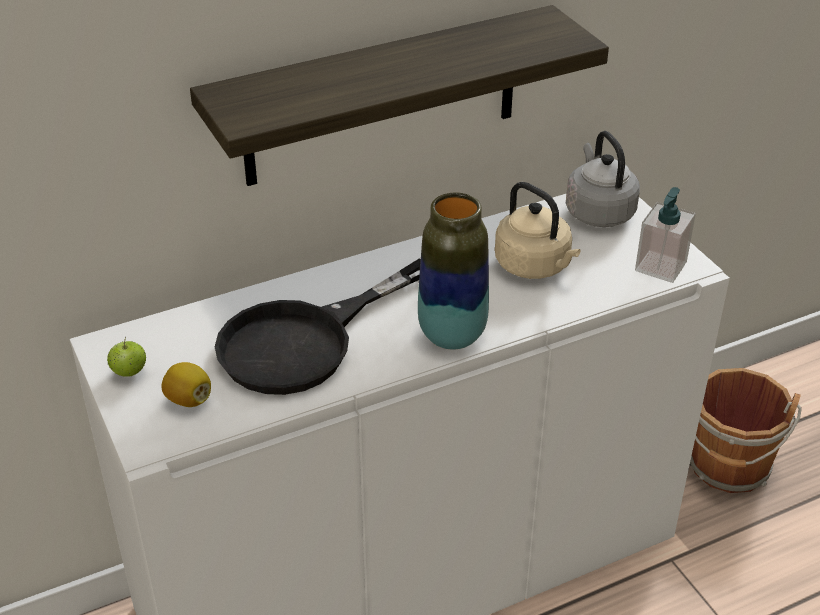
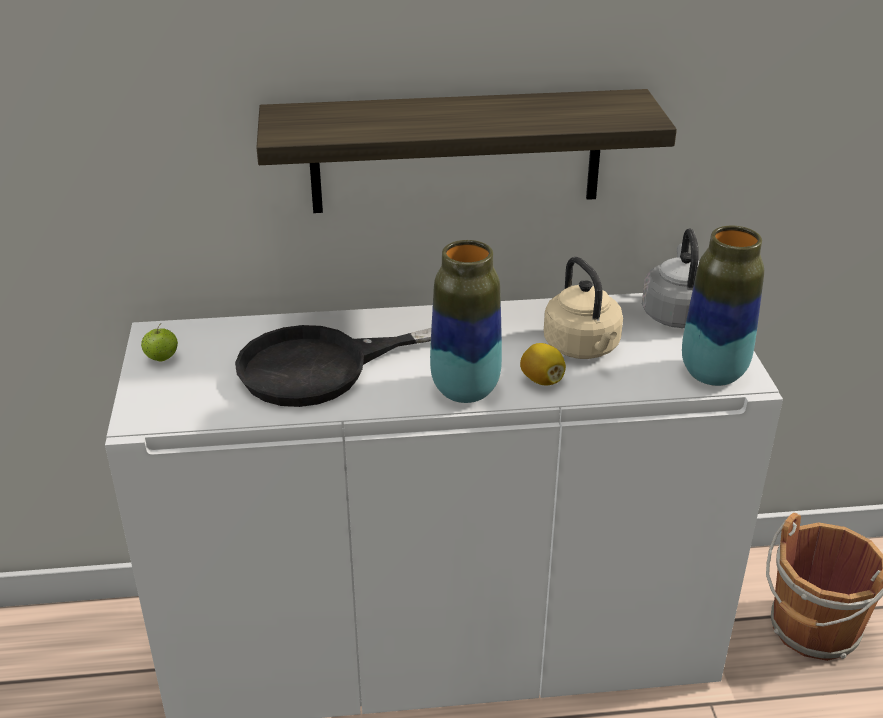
camera: 20 degrees right, 5 degrees down
lemon [161,362,211,407] -> lemon moved to [520,343,566,385]
soap dispenser [635,187,696,283] -> vase [682,226,764,386]

